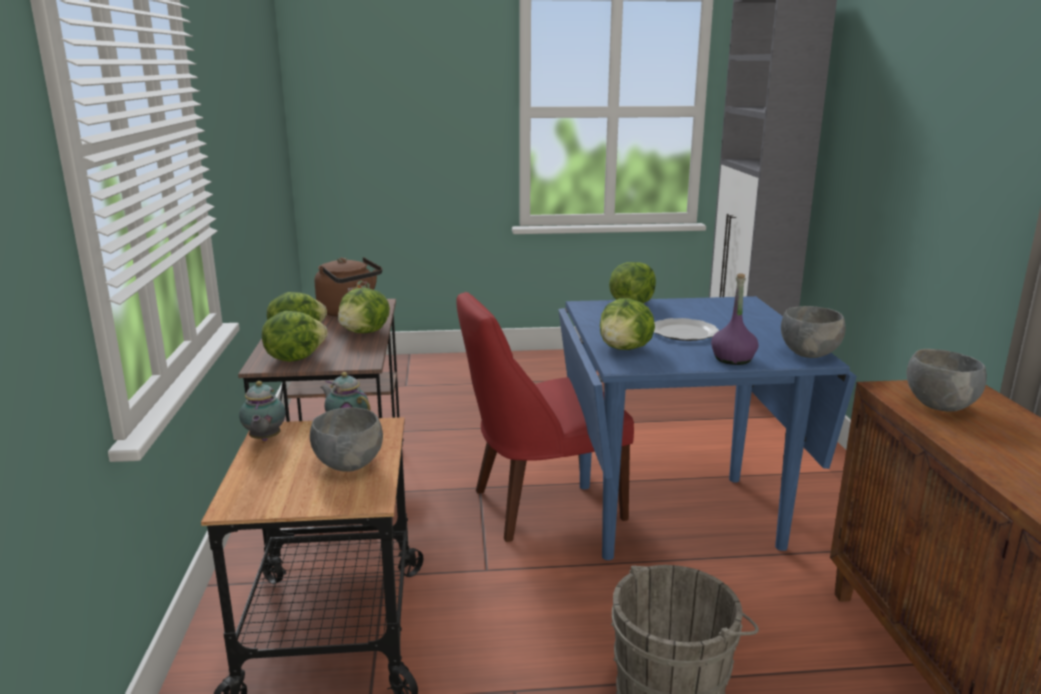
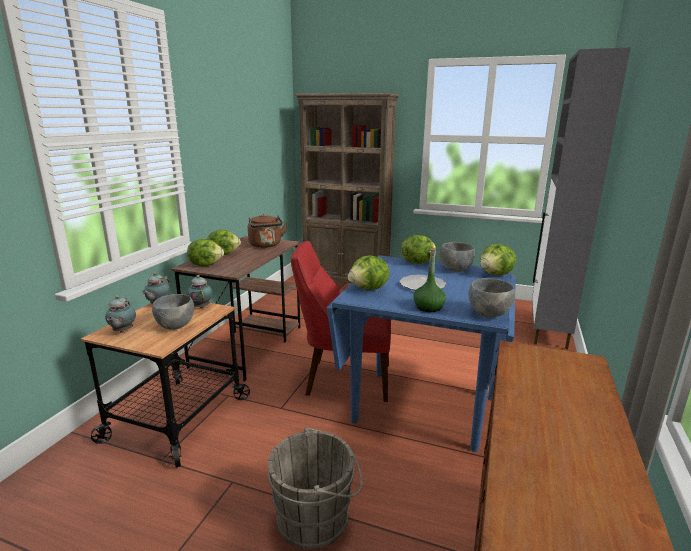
camera: 25 degrees right, 0 degrees up
lettuce [338,288,390,333] -> lettuce moved to [480,244,516,275]
purple bottle [711,274,759,365] -> green bottle [413,248,446,312]
grey bowl [906,349,987,412] -> grey bowl moved to [440,242,475,272]
none -> teapot [105,295,136,333]
none -> brown bookcase [295,93,399,283]

